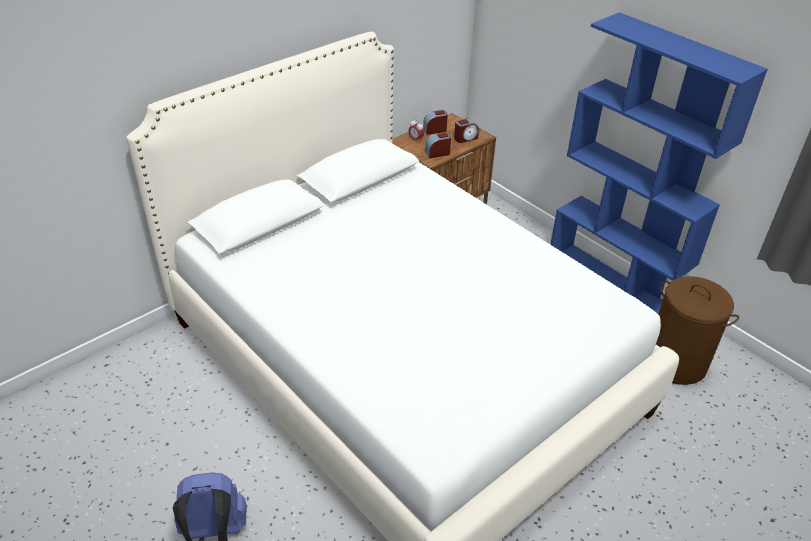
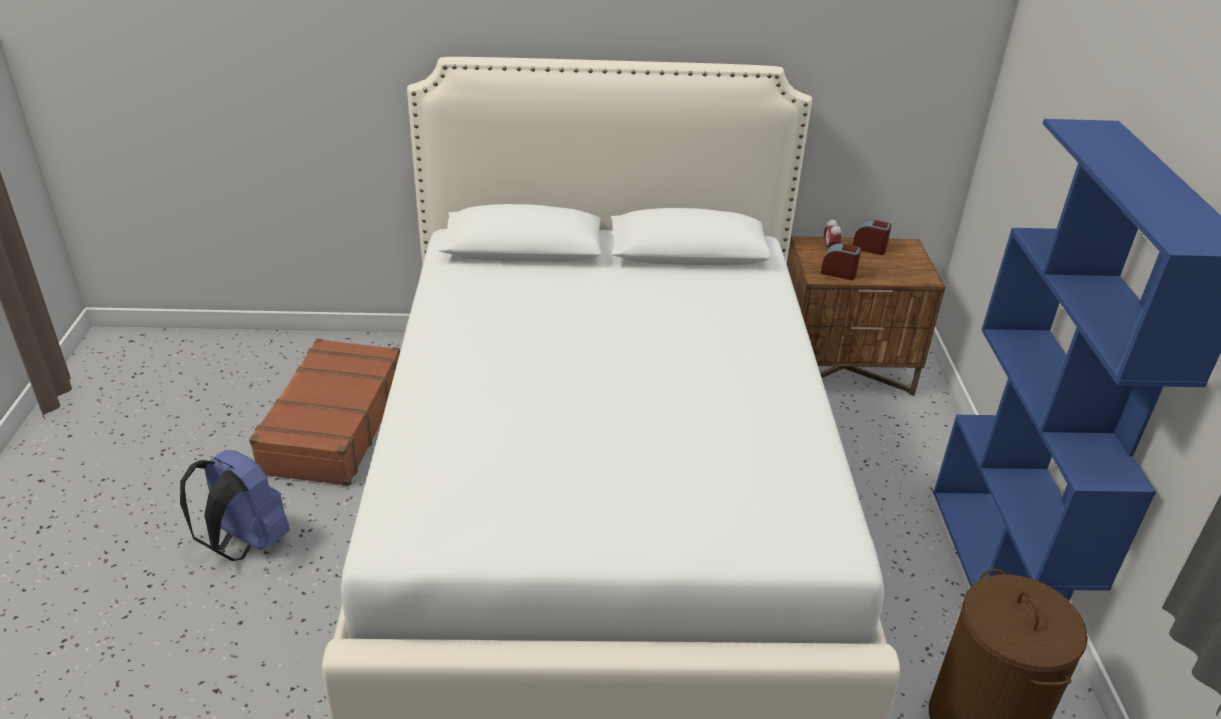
camera: 40 degrees right, 5 degrees down
alarm clock [454,118,479,143] -> none
none -> brown suitcase [249,339,400,486]

